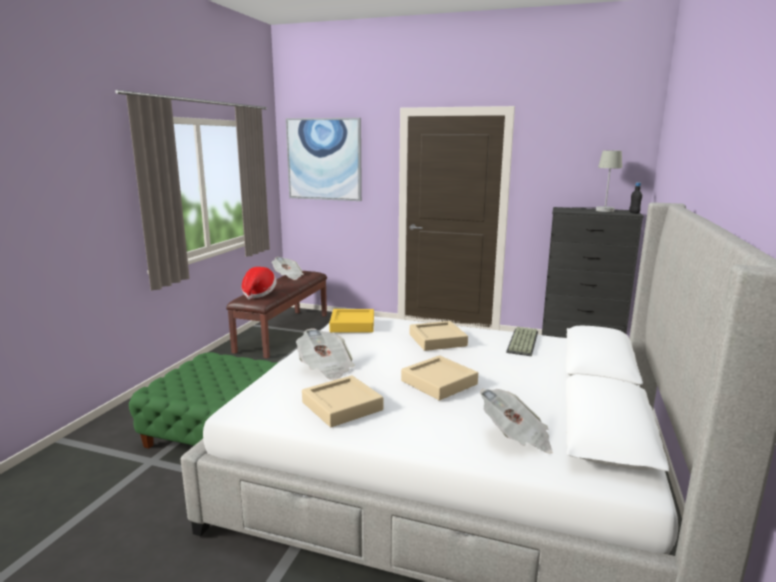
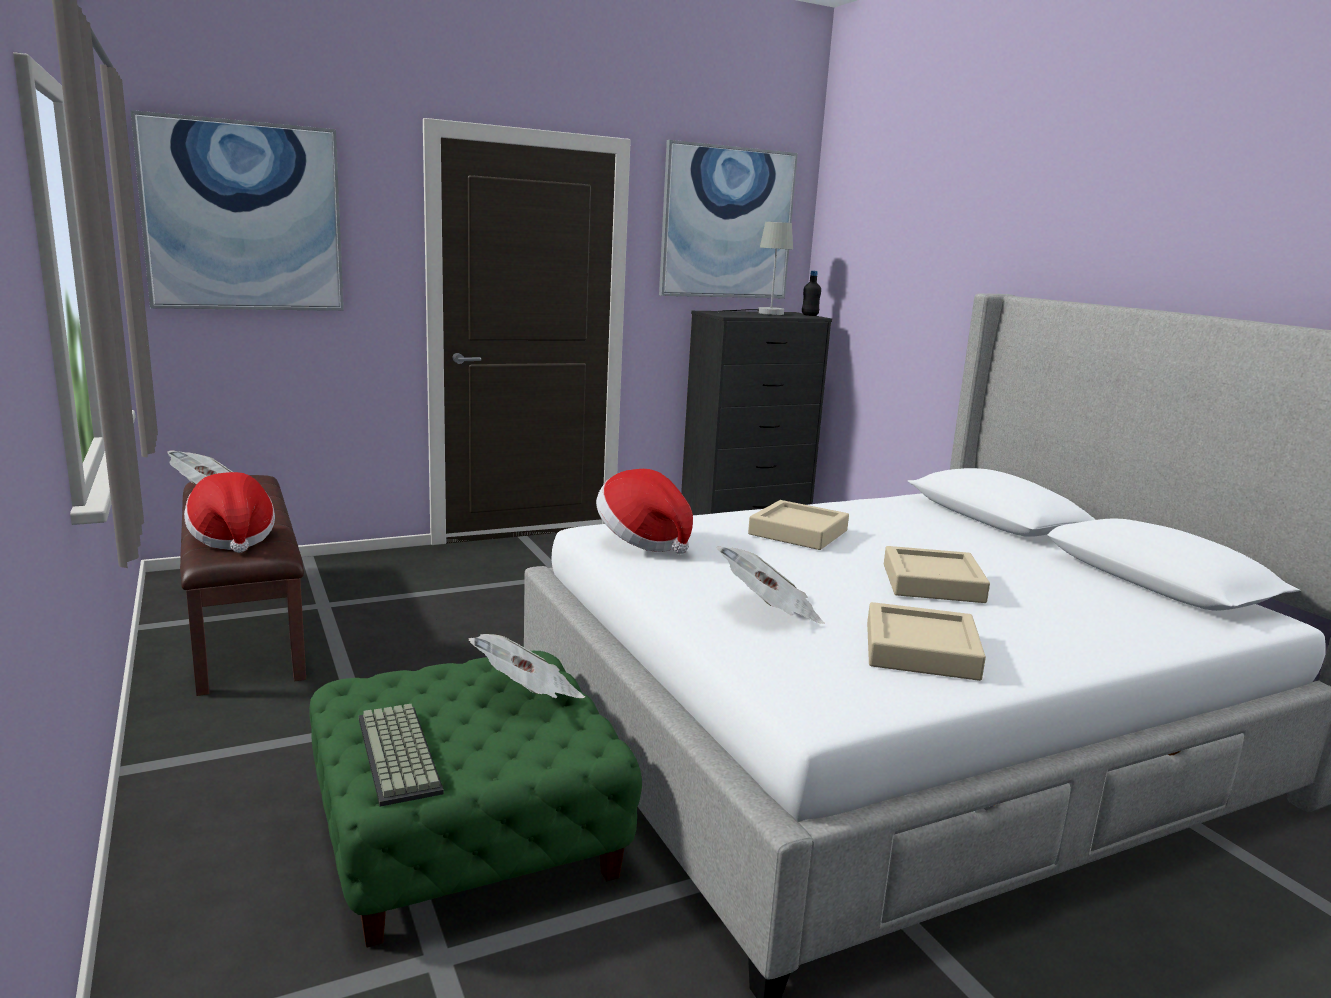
camera: 45 degrees left, 0 degrees up
yellow tray [329,309,374,332] -> hat [596,469,693,554]
newspaper [480,389,552,454] -> newspaper moved to [468,634,585,698]
keyboard [506,327,538,356] -> keyboard moved to [359,704,444,806]
none -> picture [659,140,798,299]

